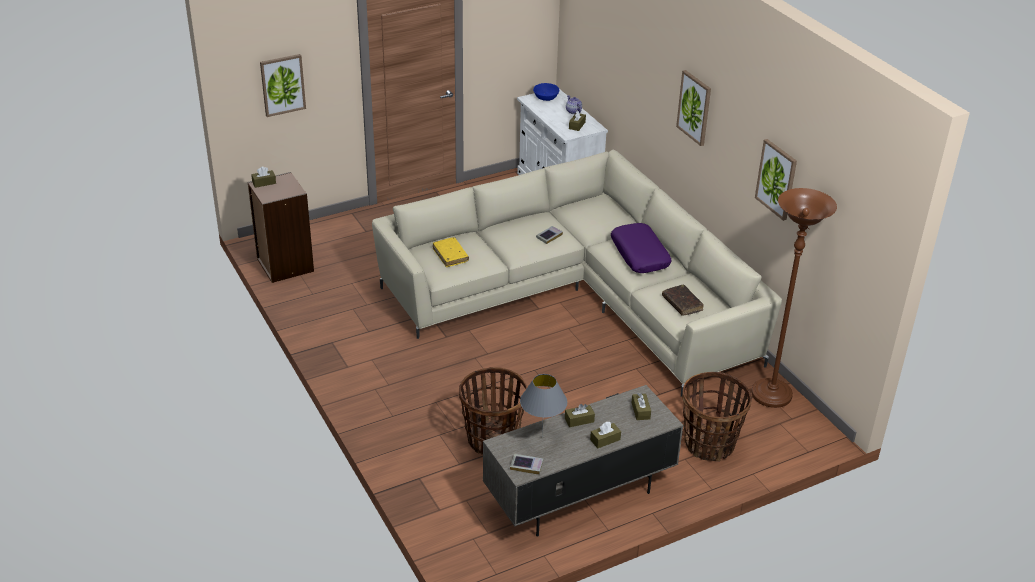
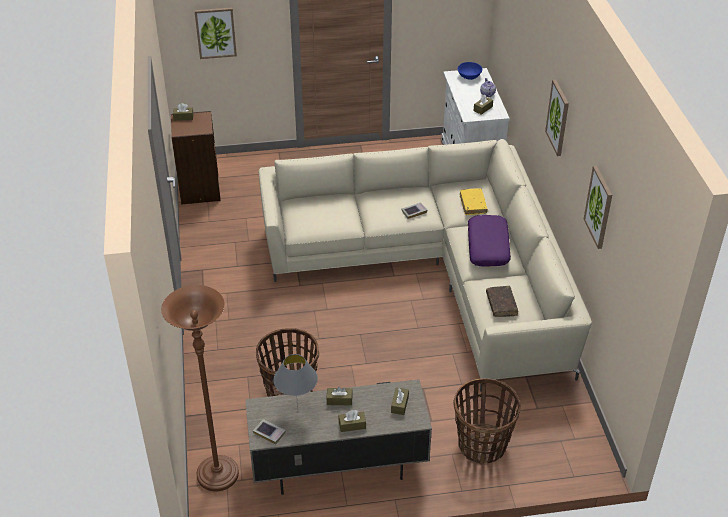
camera: 20 degrees right, 5 degrees up
yellow book [433,237,469,267] -> yellow book moved to [460,188,488,215]
brown floor lamp [751,188,837,408] -> brown floor lamp moved to [161,285,239,492]

